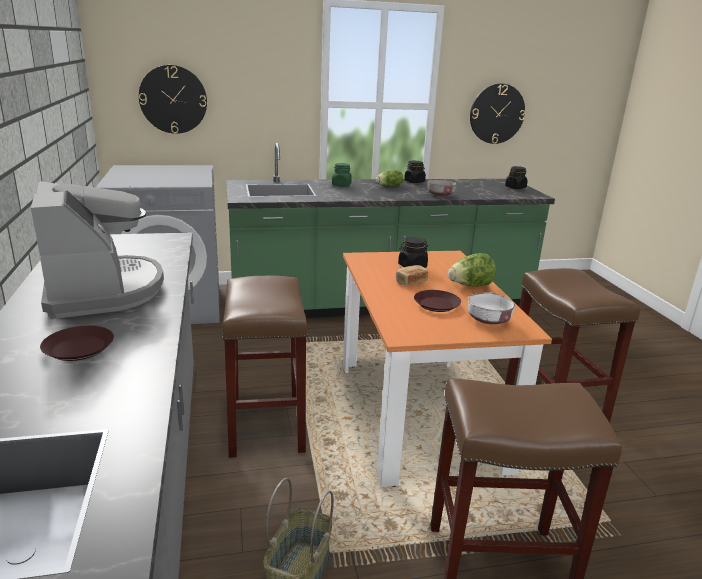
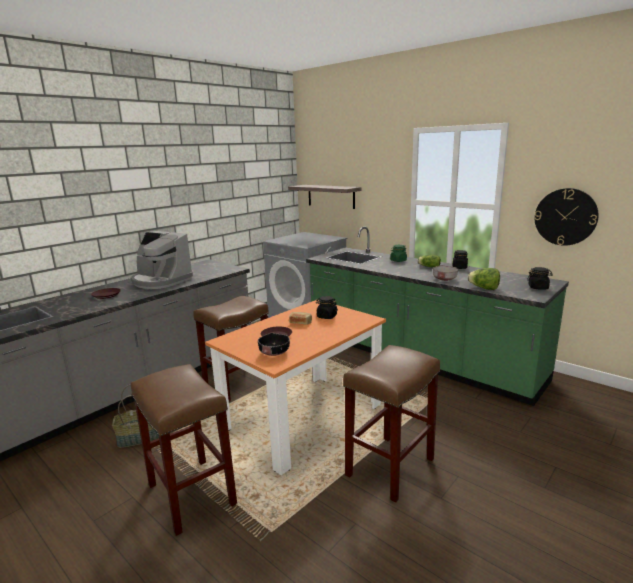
camera: 55 degrees right, 5 degrees down
coffee machine [31,181,164,319] -> coffee machine turned 90 degrees clockwise [131,231,193,289]
wall clock [139,65,207,134] -> shelf [288,185,361,209]
lettuce [448,253,496,287] -> lettuce moved to [468,268,500,290]
white bowl [468,292,515,324] -> black bowl [258,333,290,356]

